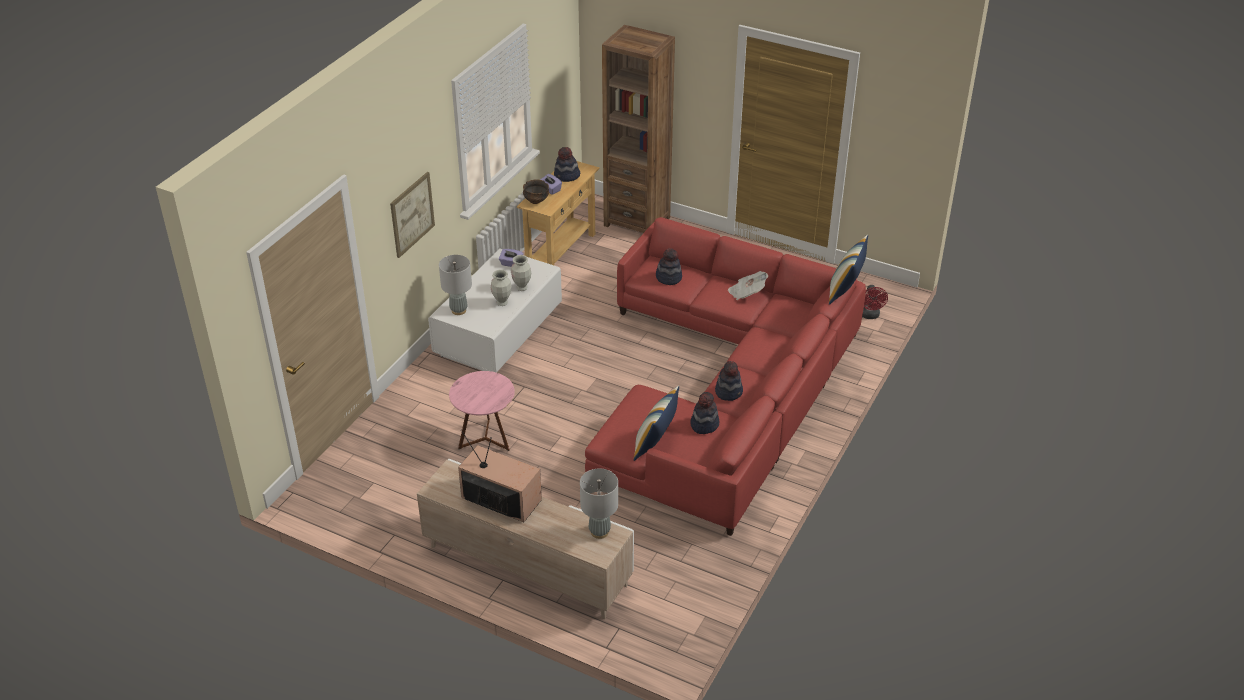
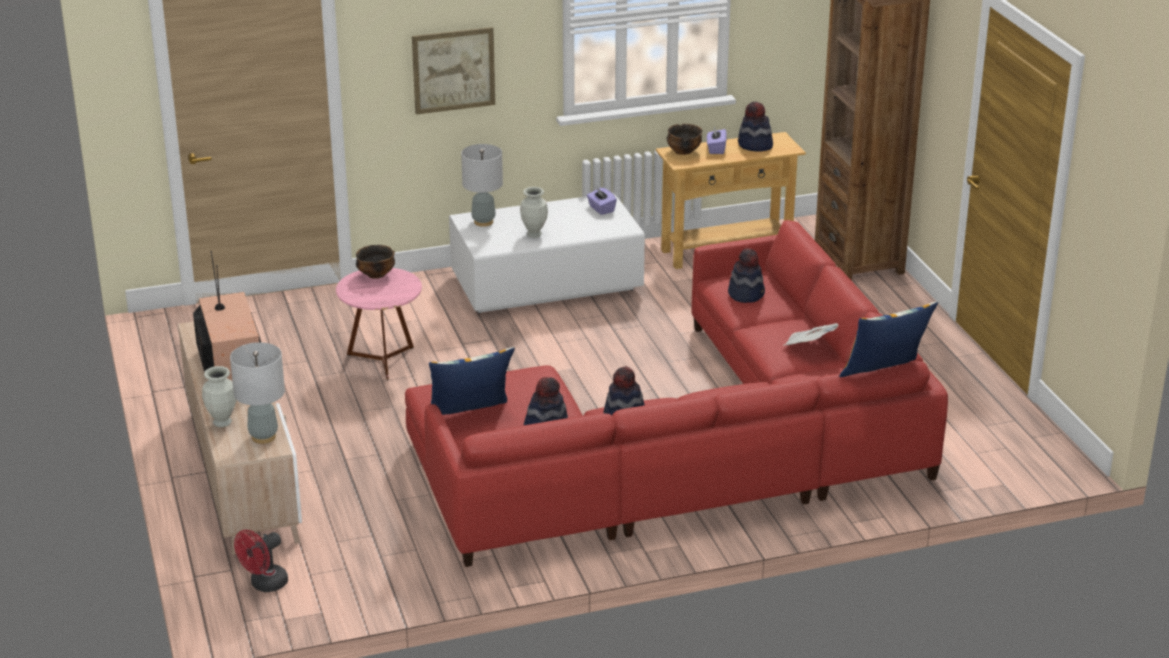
camera: 45 degrees right, 10 degrees down
vase [511,255,531,291] -> vase moved to [202,366,236,427]
red fan [862,285,888,319] -> red fan moved to [234,530,288,592]
none -> bowl [356,245,395,279]

